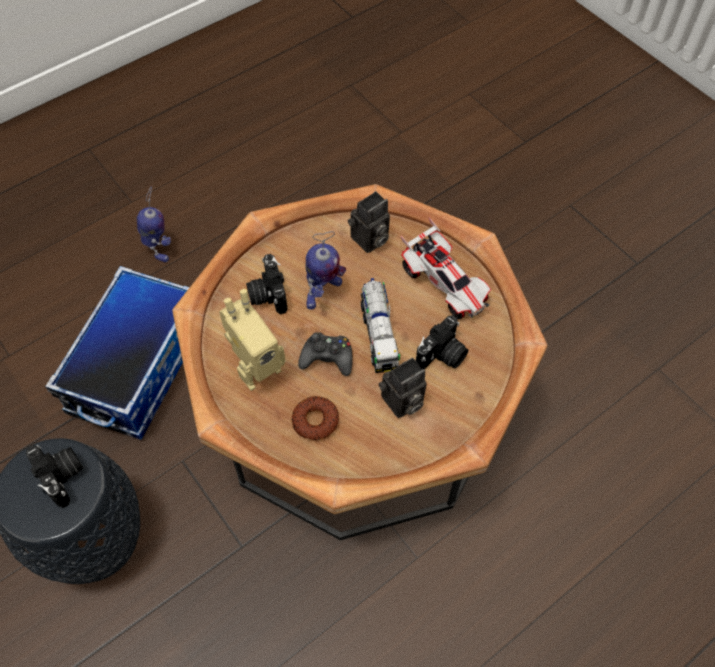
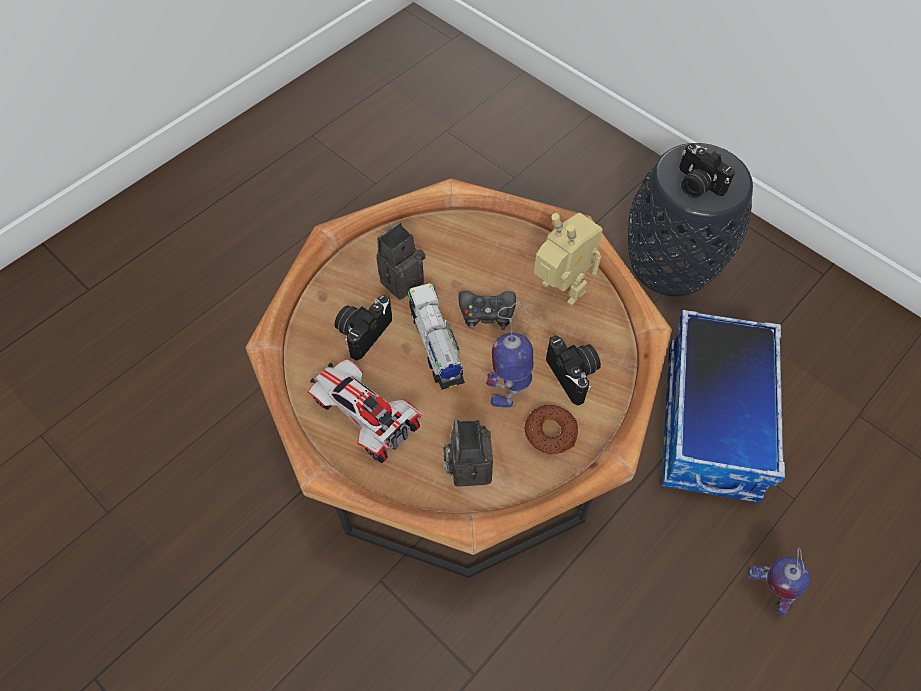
camera: 170 degrees right, 0 degrees up
toy robot [219,289,286,391] -> toy robot turned 90 degrees clockwise [534,213,603,306]
donut [292,396,339,440] -> donut moved to [524,405,578,454]
camera [348,191,390,253] -> camera turned 45 degrees counterclockwise [443,419,493,486]

